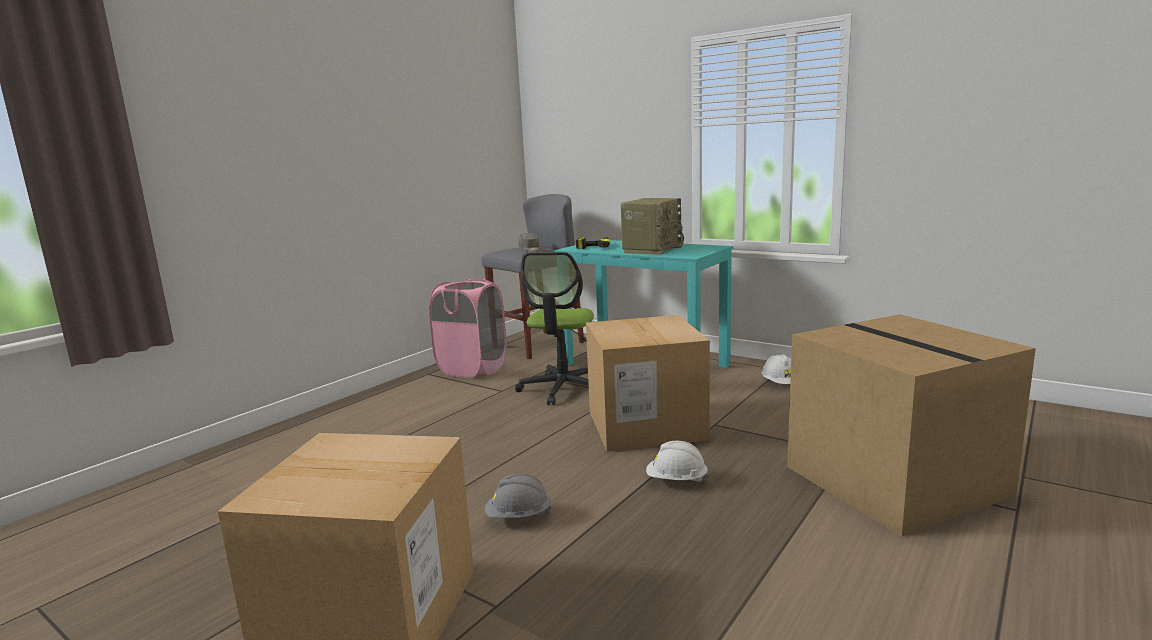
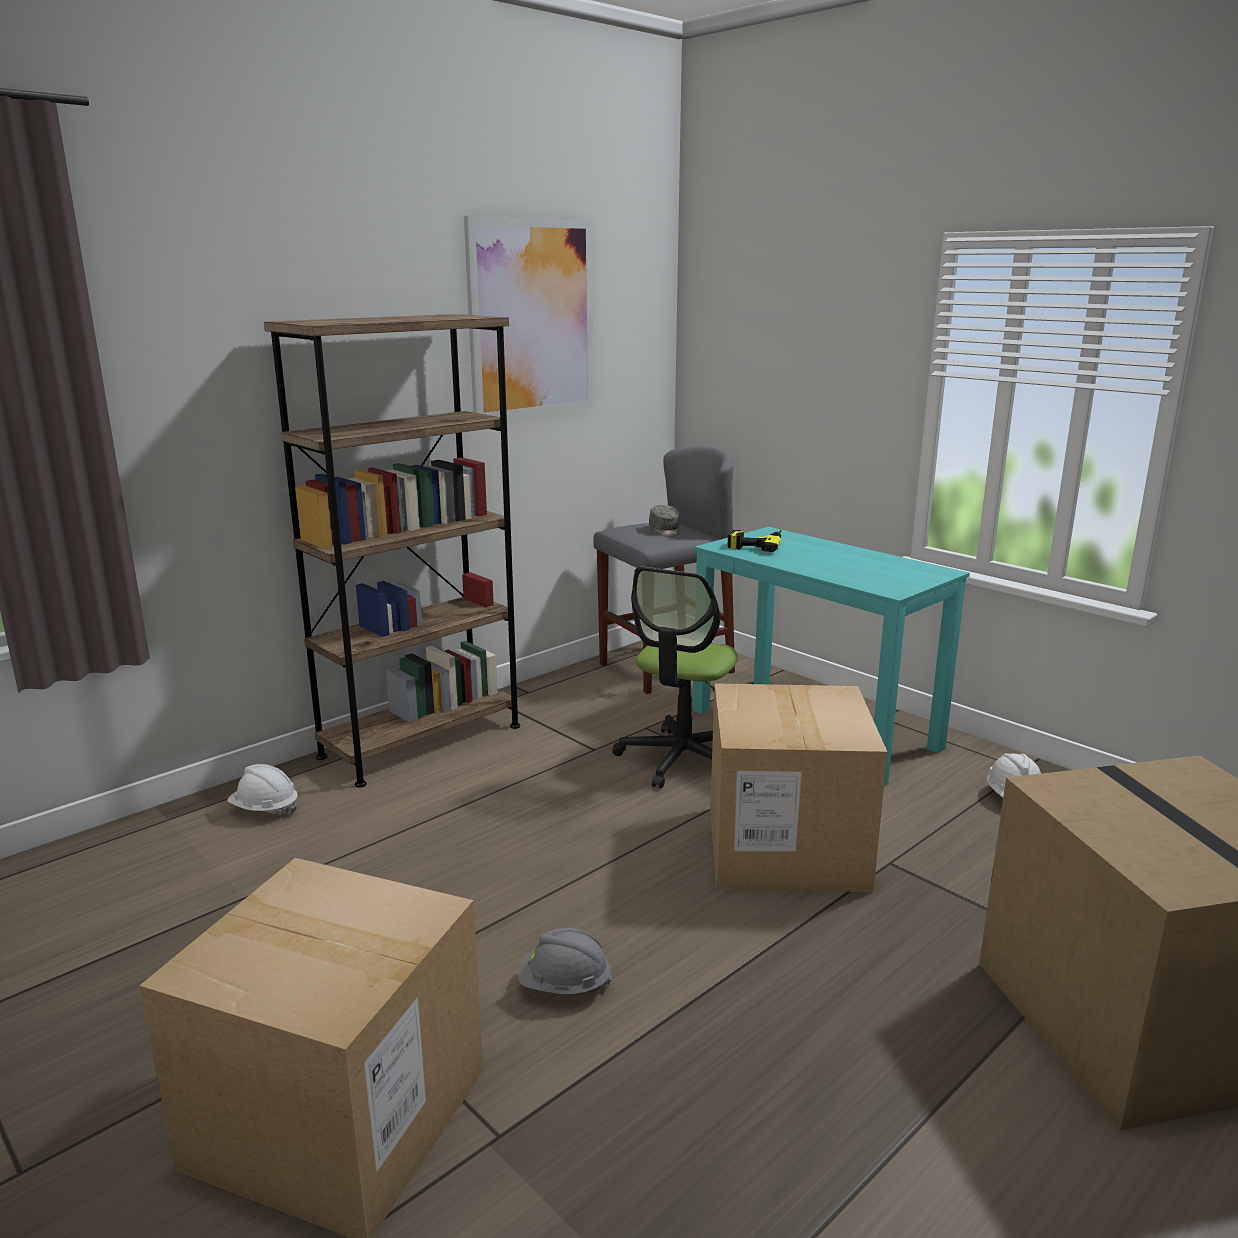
camera: 10 degrees right, 5 degrees up
pink laundry basket [429,279,507,378] -> none
radio [621,198,684,255] -> none
white hard hat [646,441,708,482] -> white hard hat moved to [227,764,298,815]
none -> brown bookcase [264,314,520,788]
none -> picture [464,216,594,418]

